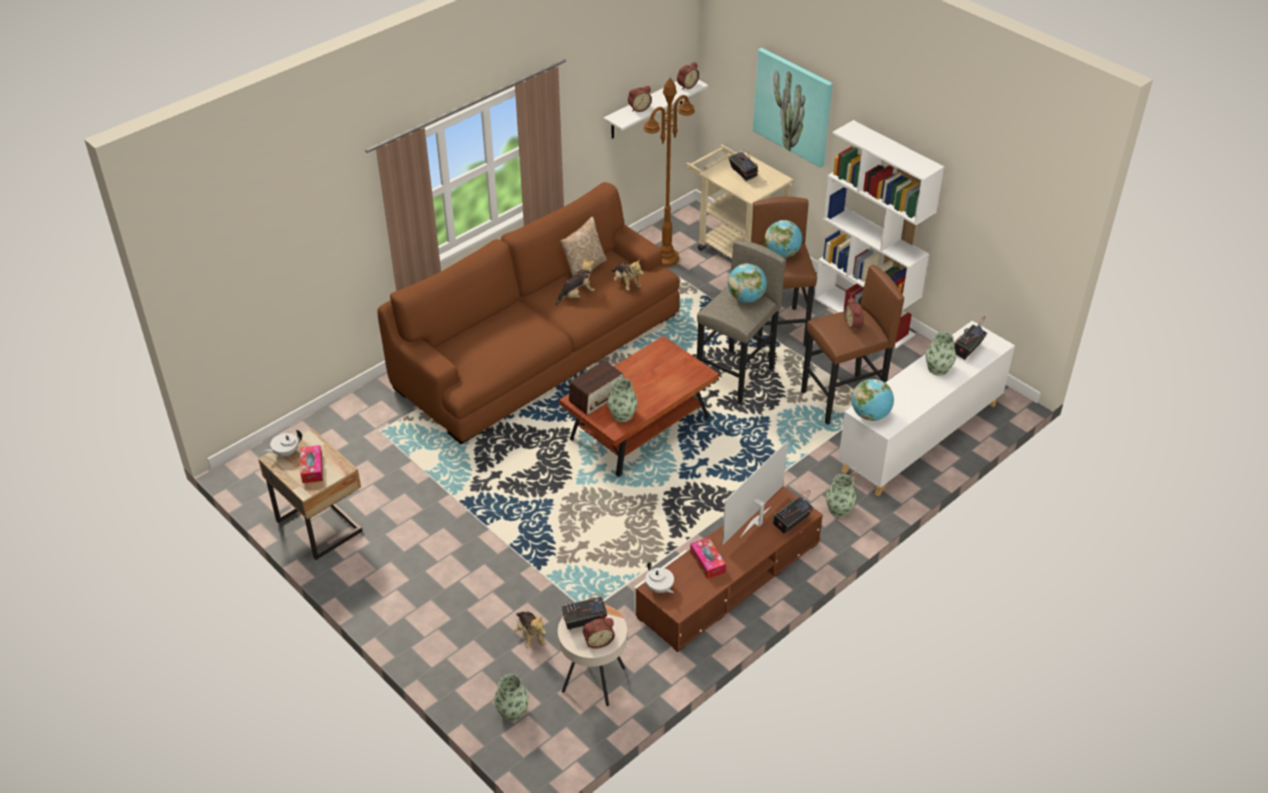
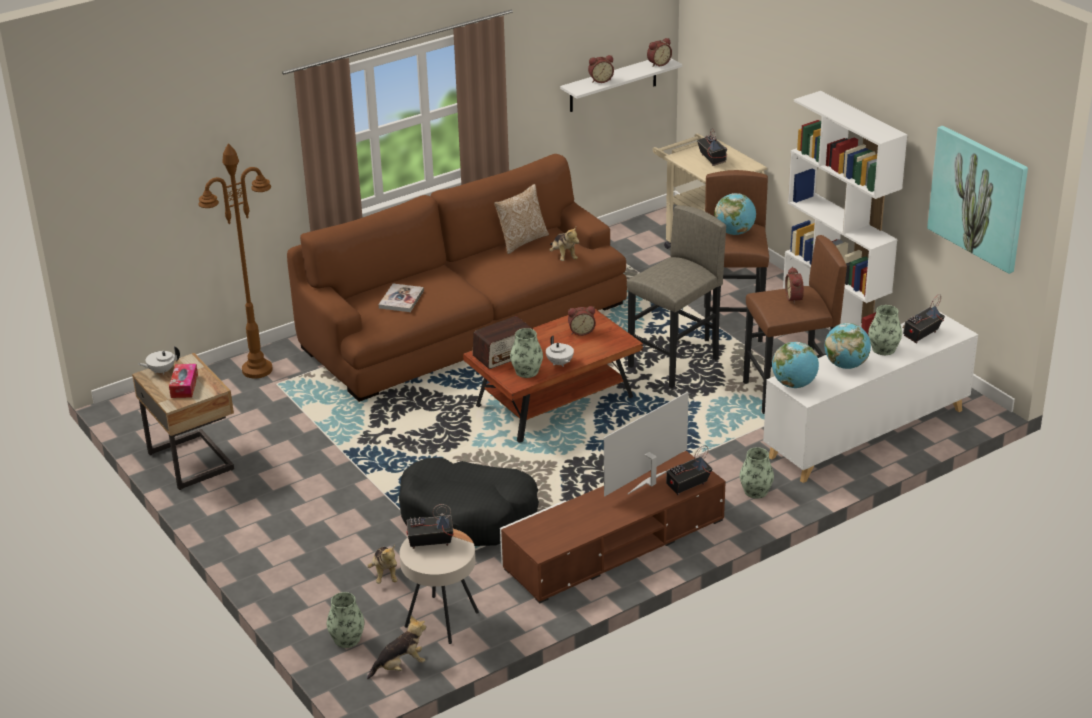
camera: 10 degrees right, 10 degrees down
plush toy [555,258,595,306] -> plush toy moved to [367,616,426,679]
alarm clock [583,618,615,649] -> alarm clock moved to [568,306,596,336]
brown floor lamp [644,78,695,267] -> brown floor lamp moved to [199,143,273,378]
white teapot [645,562,674,593] -> white teapot moved to [546,335,574,367]
tissue box [690,537,726,579] -> none
globe [728,263,767,303] -> globe moved to [824,323,871,369]
picture [753,48,833,168] -> picture moved to [927,126,1028,274]
none -> book [379,284,424,312]
none -> black dog bed [399,458,539,546]

